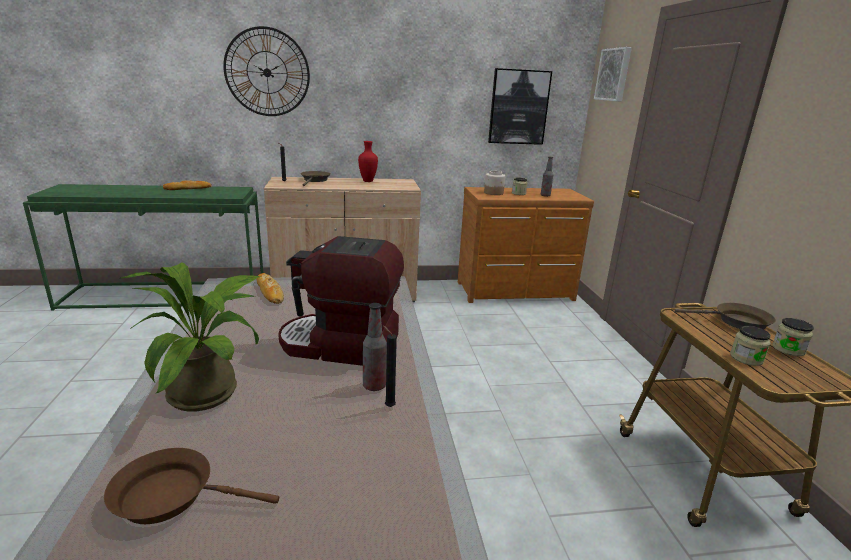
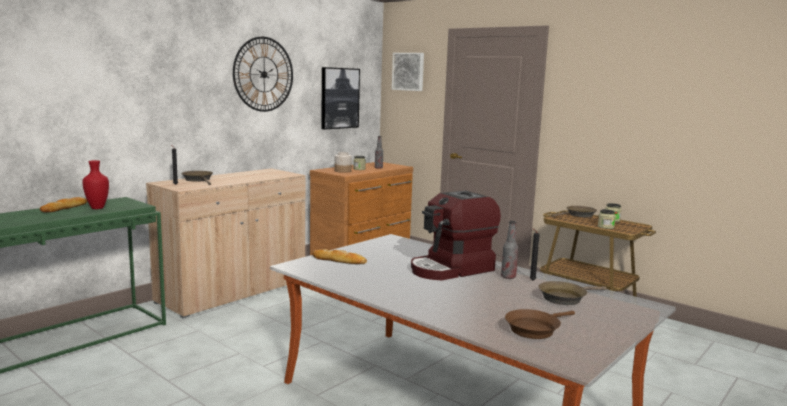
camera: 40 degrees left, 10 degrees down
potted plant [121,262,260,412] -> none
wall clock [223,26,310,116] -> wall clock moved to [233,37,293,112]
red vase [358,141,378,182] -> red vase moved to [83,160,109,209]
none -> brown frying pan [538,281,607,305]

